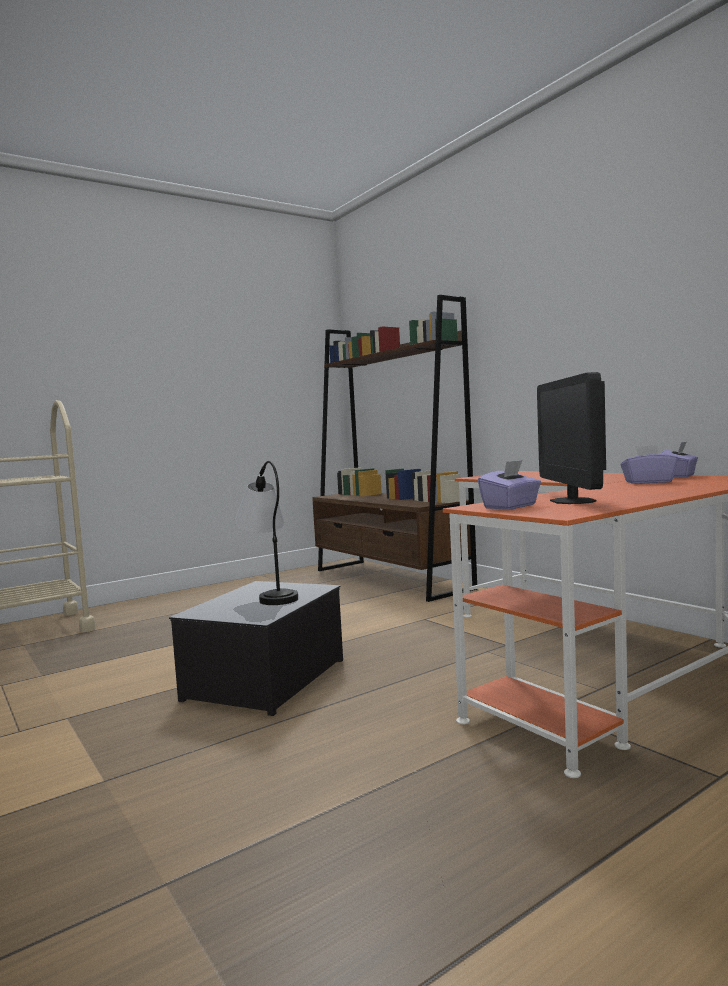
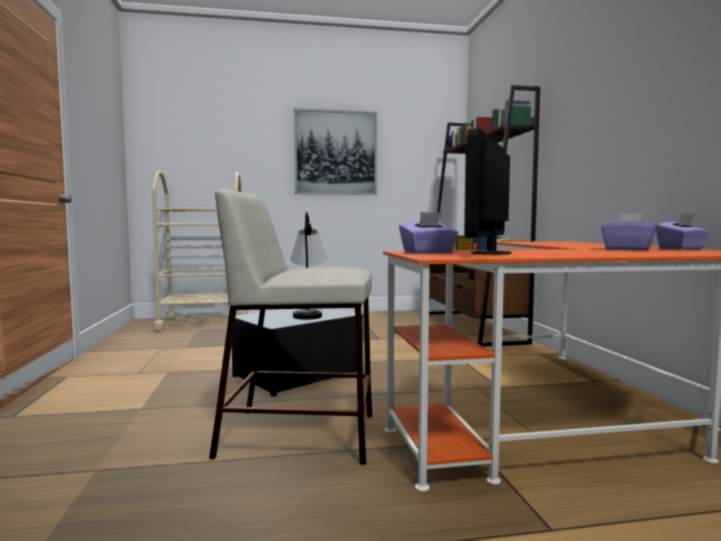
camera: 25 degrees right, 0 degrees up
none -> beige stool [209,189,372,465]
none -> picture [294,109,377,195]

